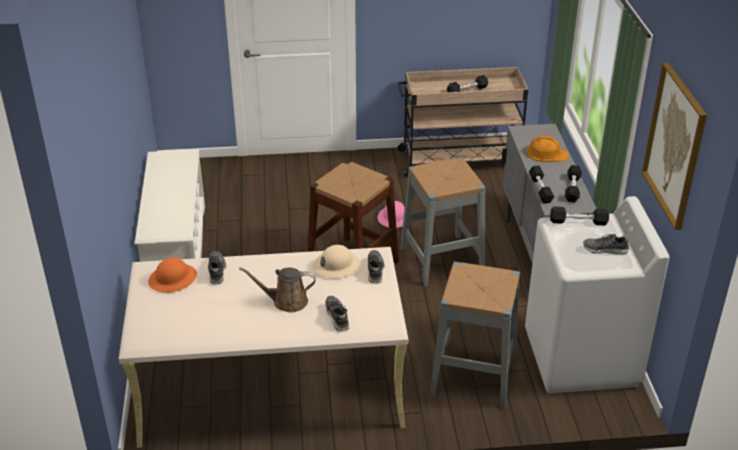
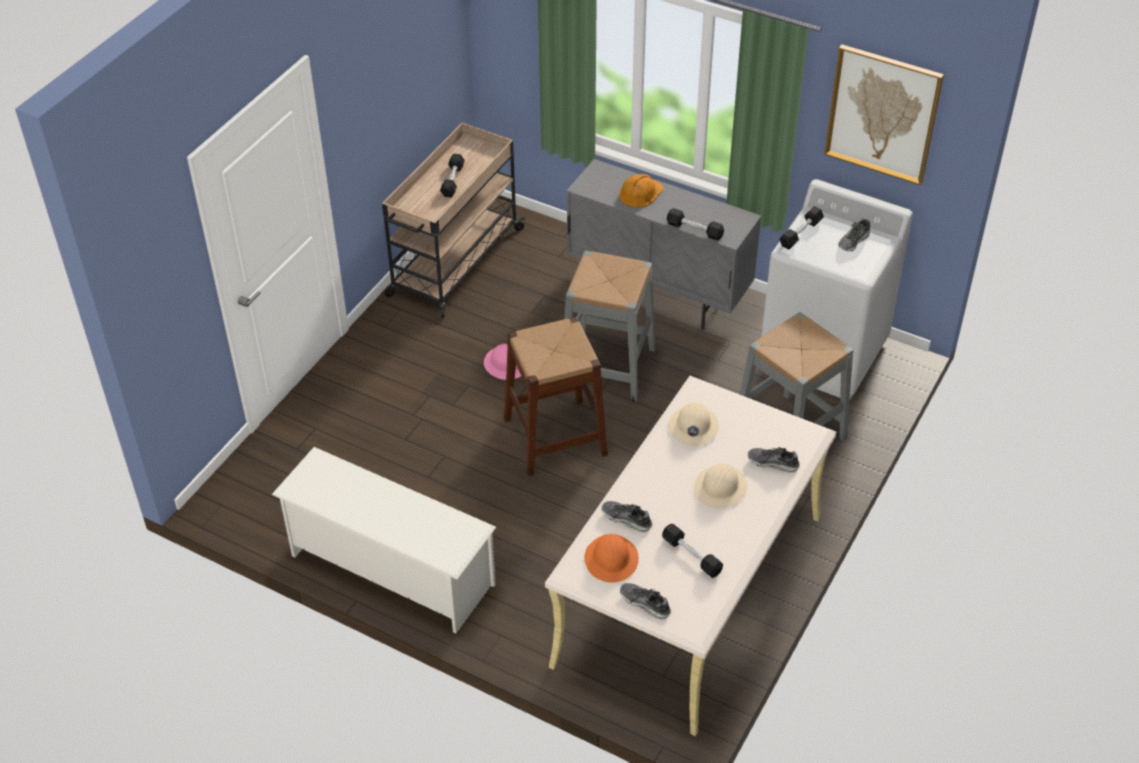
camera: 55 degrees left, 10 degrees up
brown watering can [239,267,316,312] -> beige hard hat [694,463,747,508]
shoe [368,250,385,284] -> shoe moved to [620,583,671,619]
black dumbbell [565,165,582,202] -> black dumbbell moved to [662,524,723,578]

